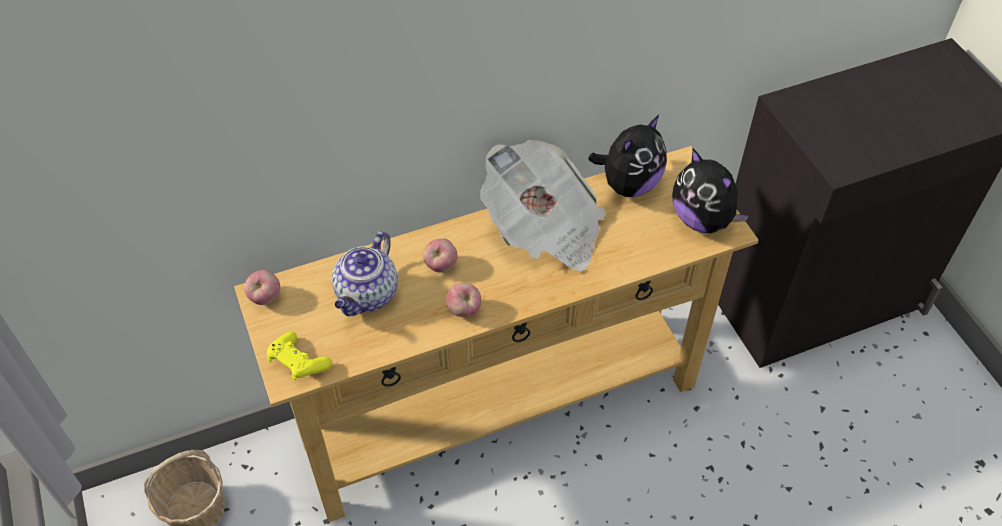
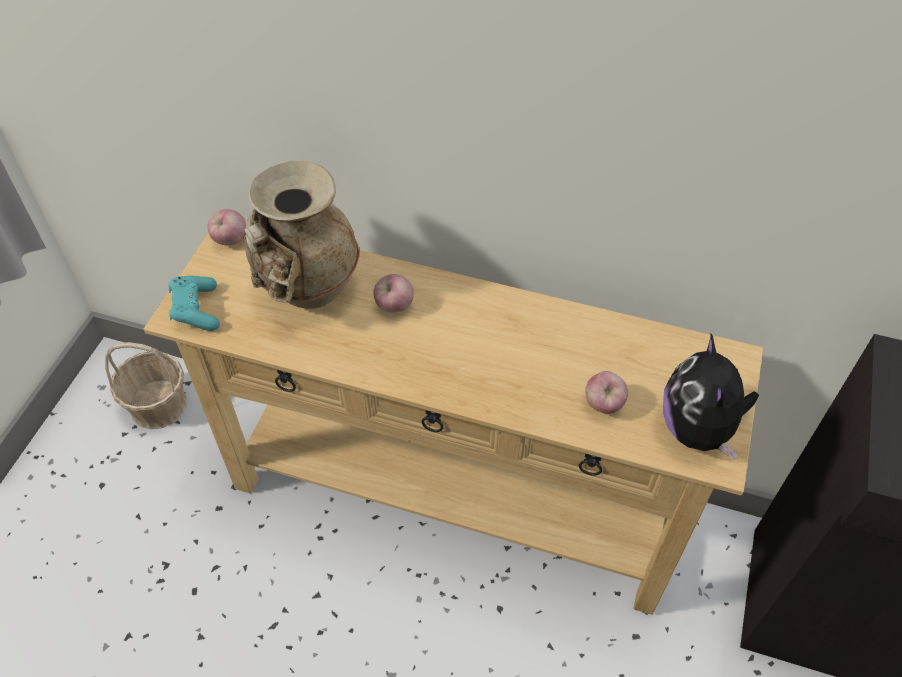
camera: 40 degrees right, 0 degrees up
yellow game controller [267,332,332,381] -> turquoise game controller [168,276,220,331]
teapot [332,231,398,316] -> beige vase [244,161,360,309]
apple [446,283,481,317] -> apple moved to [586,371,628,414]
newspaper [480,140,606,271] -> none
plush toy [588,114,667,197] -> none

